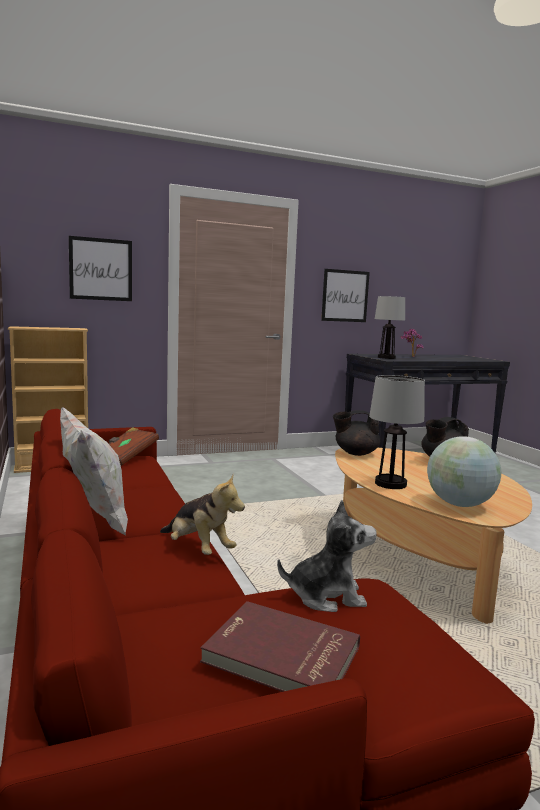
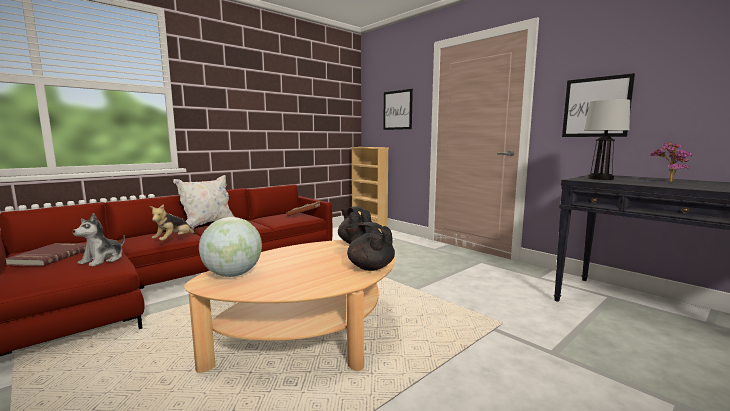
camera: 70 degrees right, 0 degrees up
plush toy [277,500,377,612] -> plush toy turned 45 degrees clockwise [73,213,125,266]
table lamp [369,375,425,489] -> none

